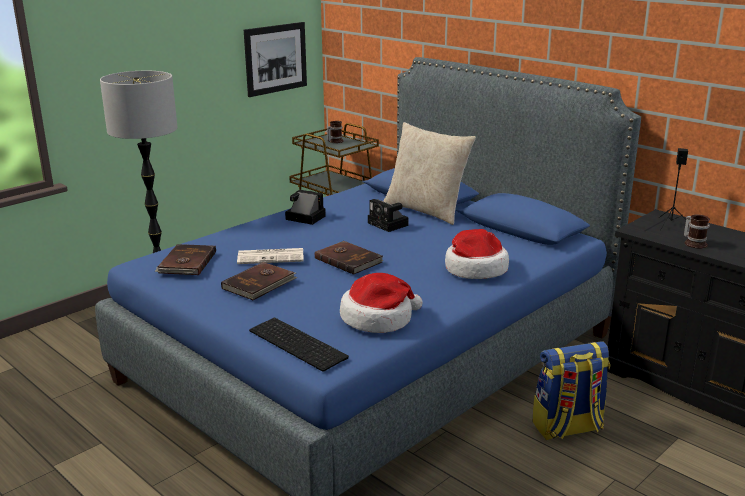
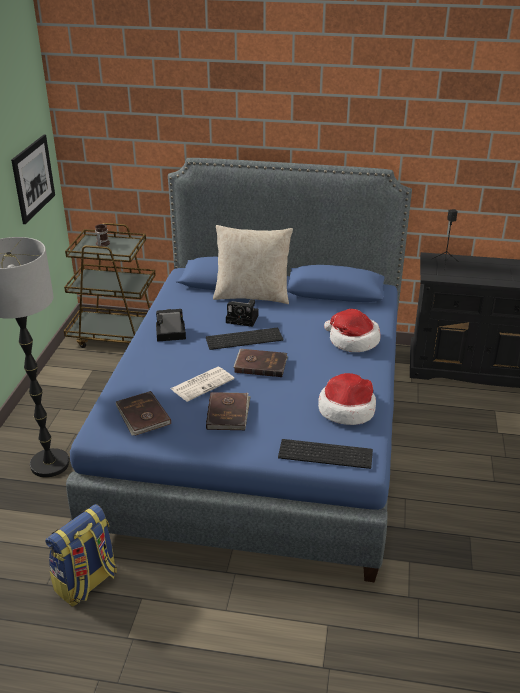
camera: 35 degrees left, 10 degrees up
backpack [532,341,610,440] -> backpack moved to [45,504,117,607]
mug [684,215,710,249] -> none
none -> keyboard [206,328,283,350]

